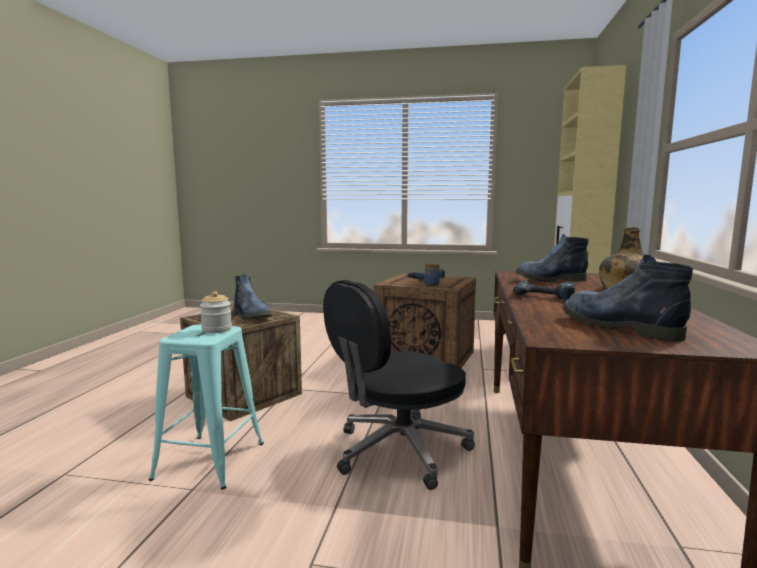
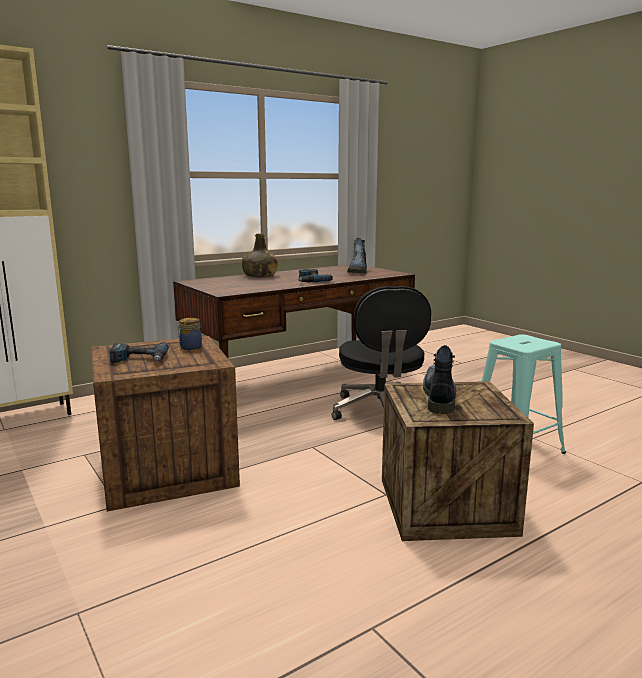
camera: 135 degrees left, 5 degrees up
jar [200,291,232,333] -> none
black office chair [323,280,475,490] -> black office chair turned 75 degrees clockwise [332,286,431,420]
boot [515,234,589,283] -> none

